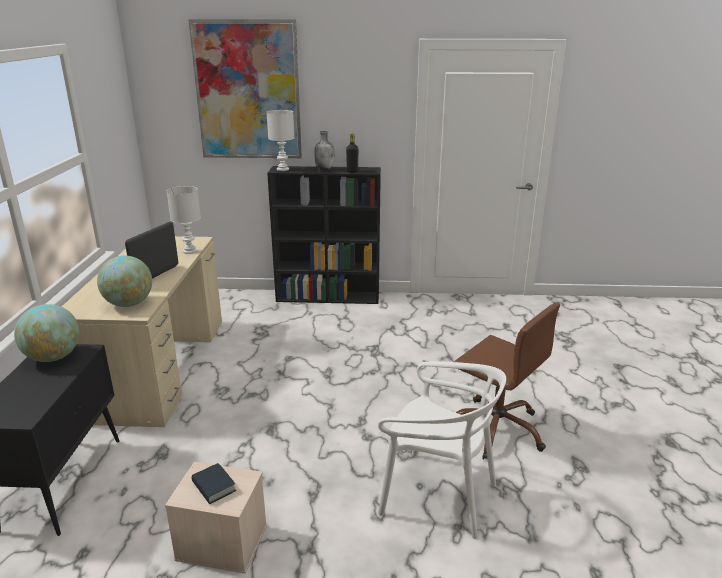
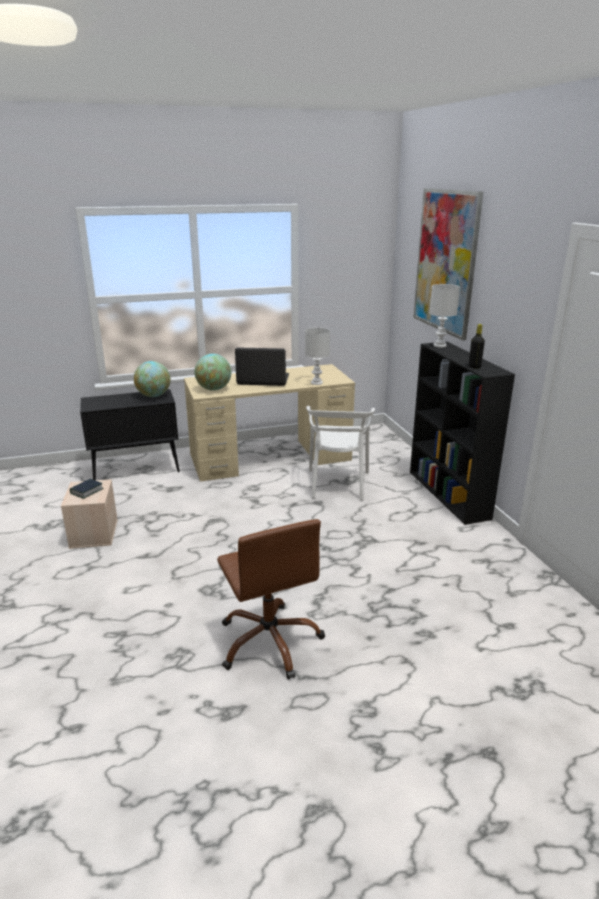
camera: 70 degrees right, 0 degrees up
grey bottle [314,131,334,170] -> none
white chair [378,361,506,539] -> white chair moved to [306,406,375,500]
brown office chair [454,303,560,459] -> brown office chair turned 45 degrees counterclockwise [217,519,325,680]

